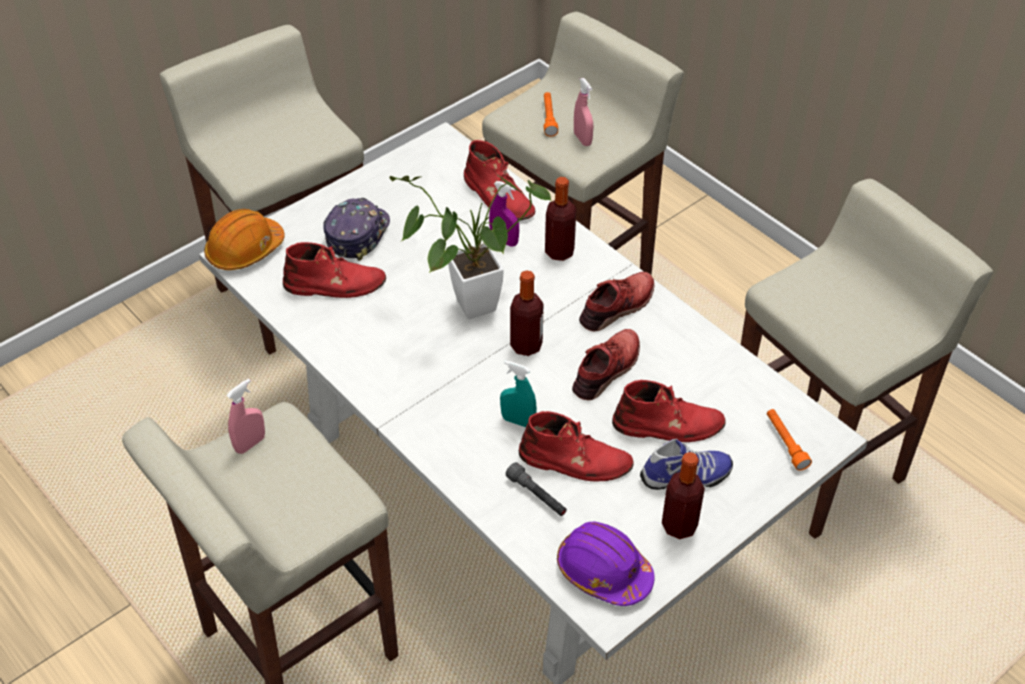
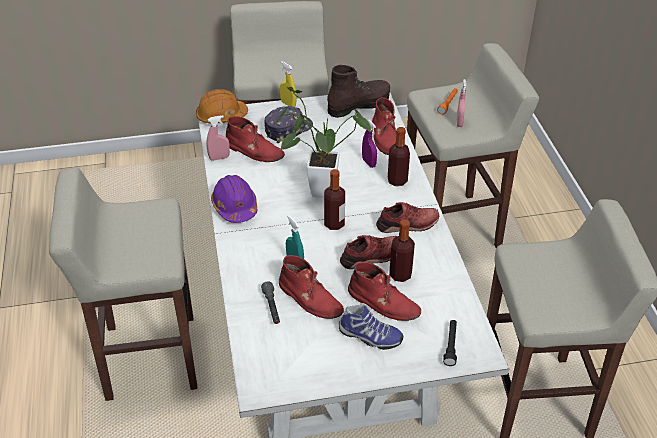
camera: 30 degrees right, 5 degrees down
pink spray bottle [226,378,265,454] -> pink spray bottle moved to [207,115,230,161]
purple hard hat [557,522,655,606] -> purple hard hat moved to [211,175,257,223]
bottle [662,452,705,539] -> bottle moved to [389,219,415,282]
orange flashlight [767,409,812,471] -> black flashlight [443,320,457,366]
none -> yellow spray bottle [280,61,296,107]
none -> brown boot [327,65,390,118]

